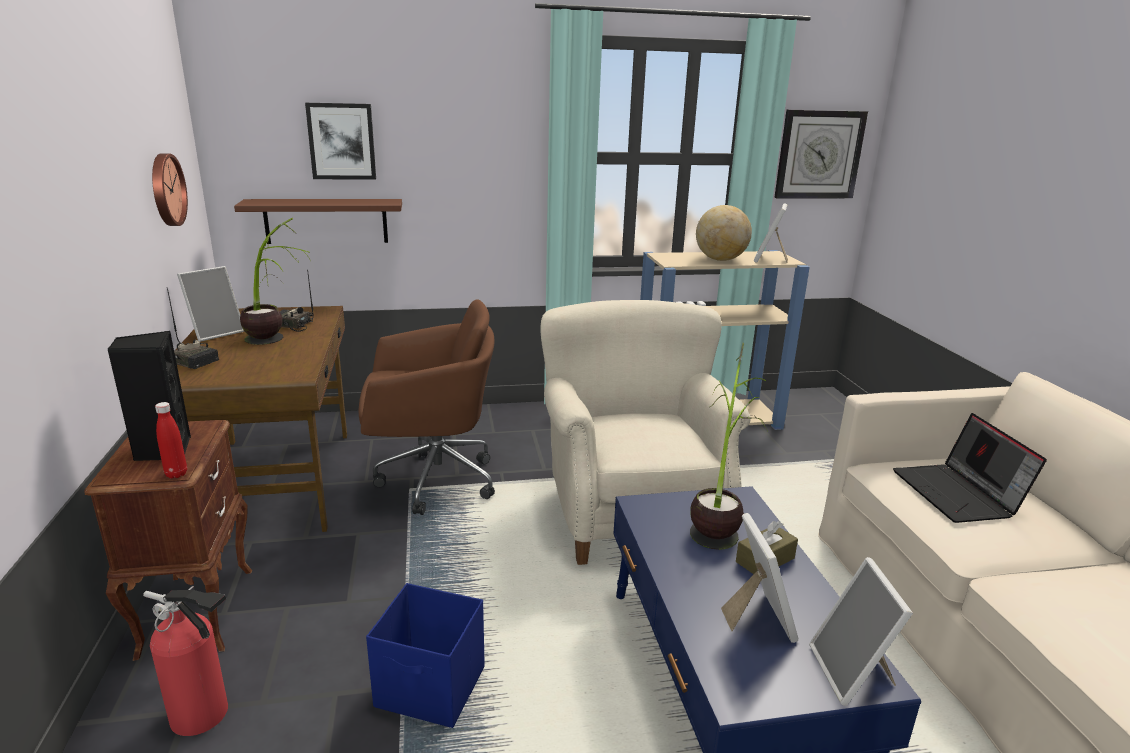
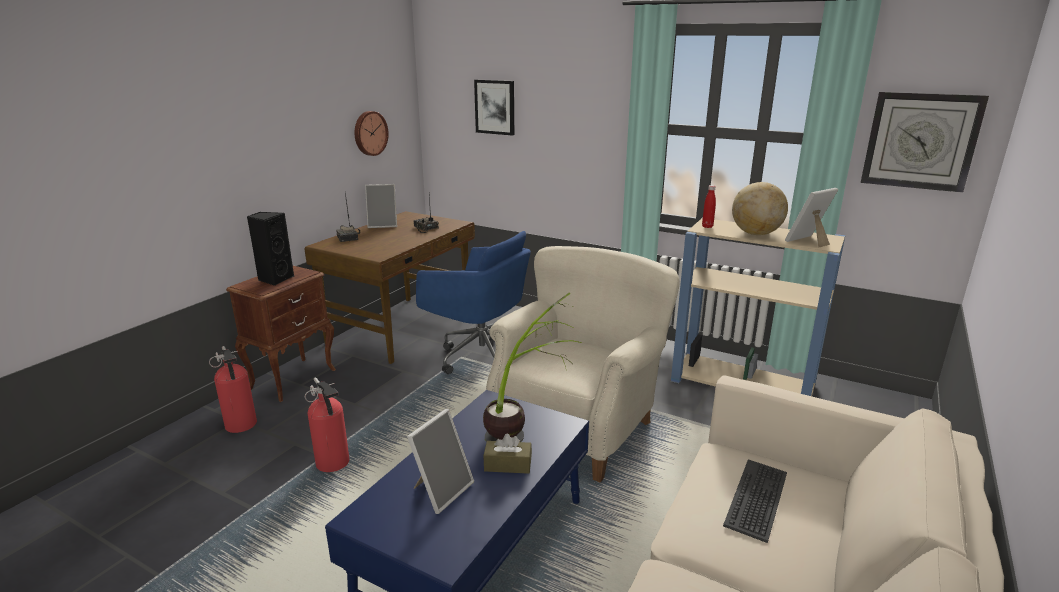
camera: 40 degrees right, 0 degrees up
red bottle [155,402,187,479] -> red bottle moved to [702,185,716,228]
brown shelf [234,199,402,244] -> none
potted plant [240,218,311,345] -> none
brown office chair [359,299,495,515] -> blue office chair [416,231,531,374]
blue storage box [366,583,485,728] -> fire extinguisher [305,378,350,472]
picture frame [809,557,913,706] -> none
laptop [893,413,1047,523] -> keyboard [723,459,787,543]

